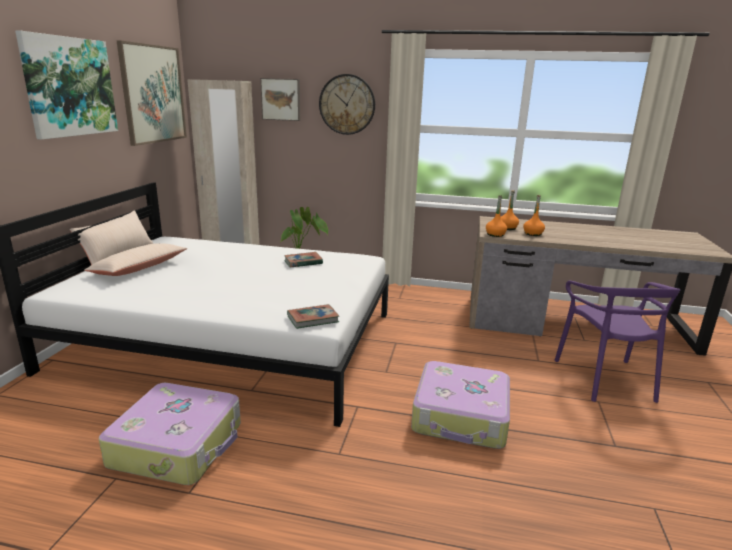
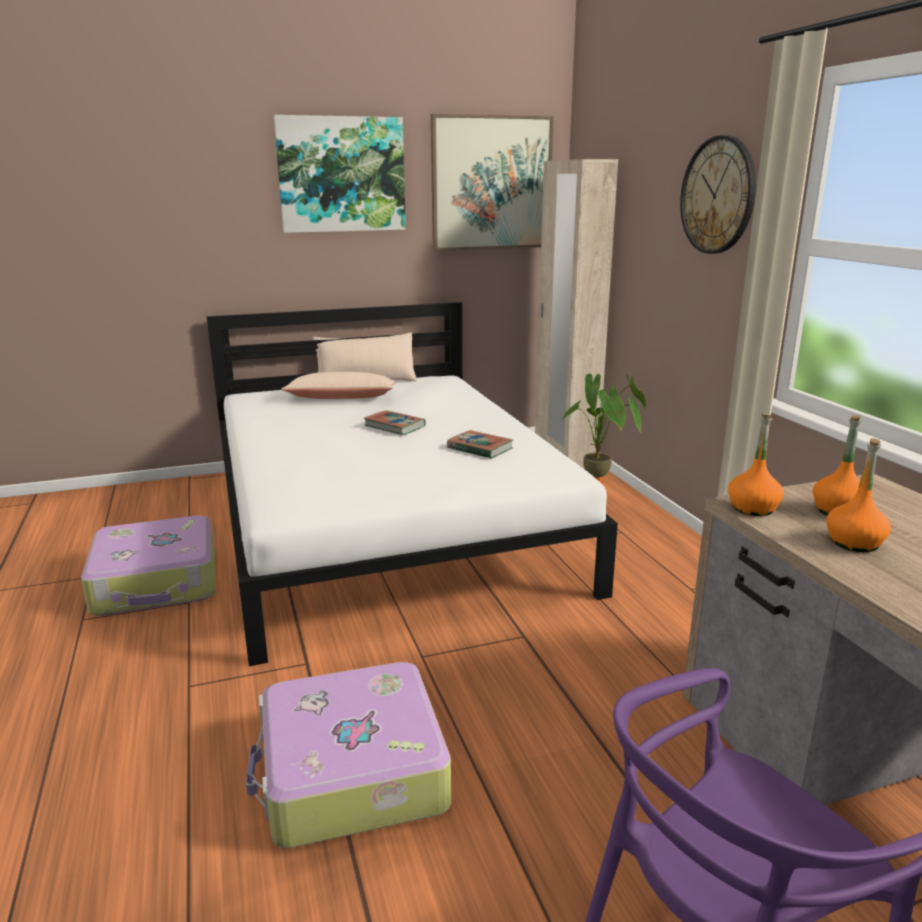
camera: 60 degrees right, 0 degrees up
picture [260,78,300,121] -> none
book [287,304,339,329] -> book moved to [364,410,426,435]

